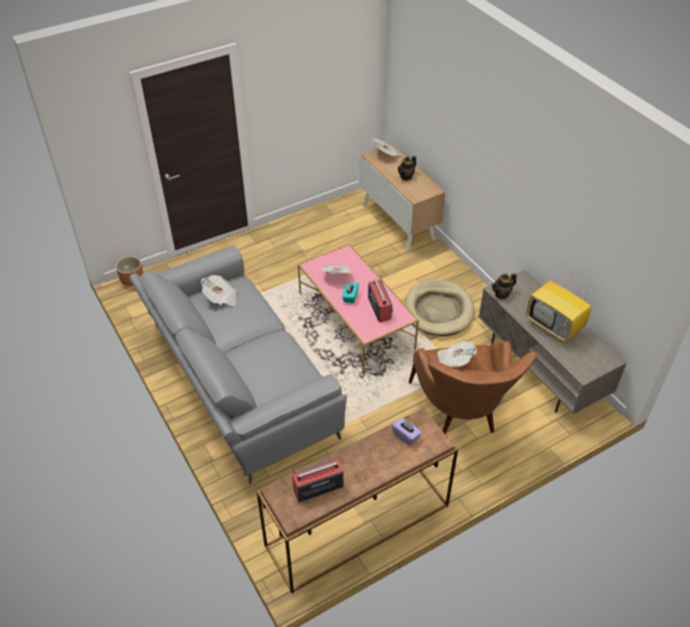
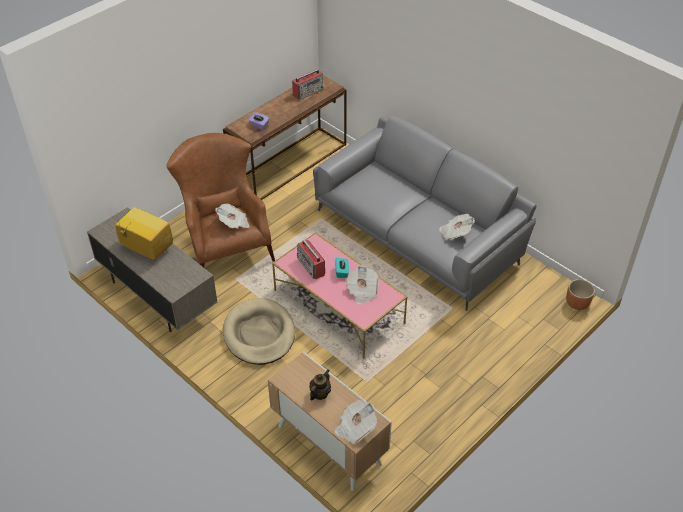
camera: 165 degrees right, 0 degrees up
teapot [492,273,517,299] -> none

